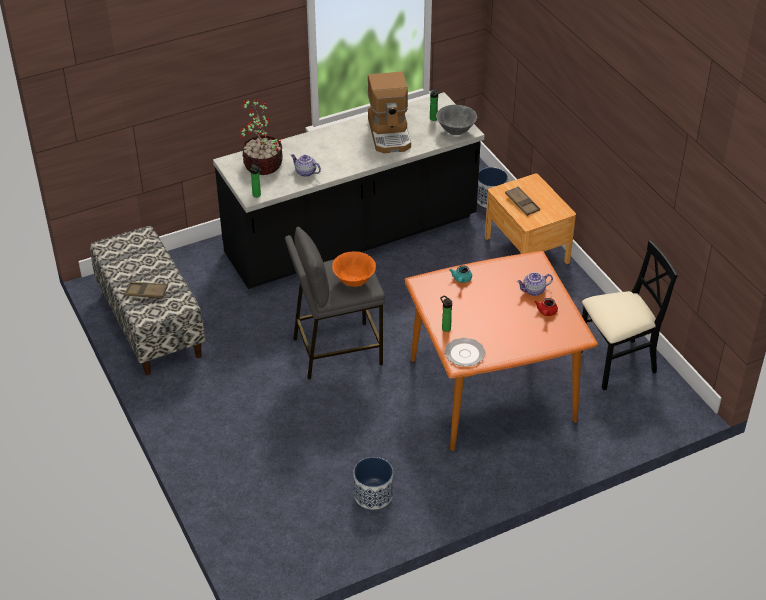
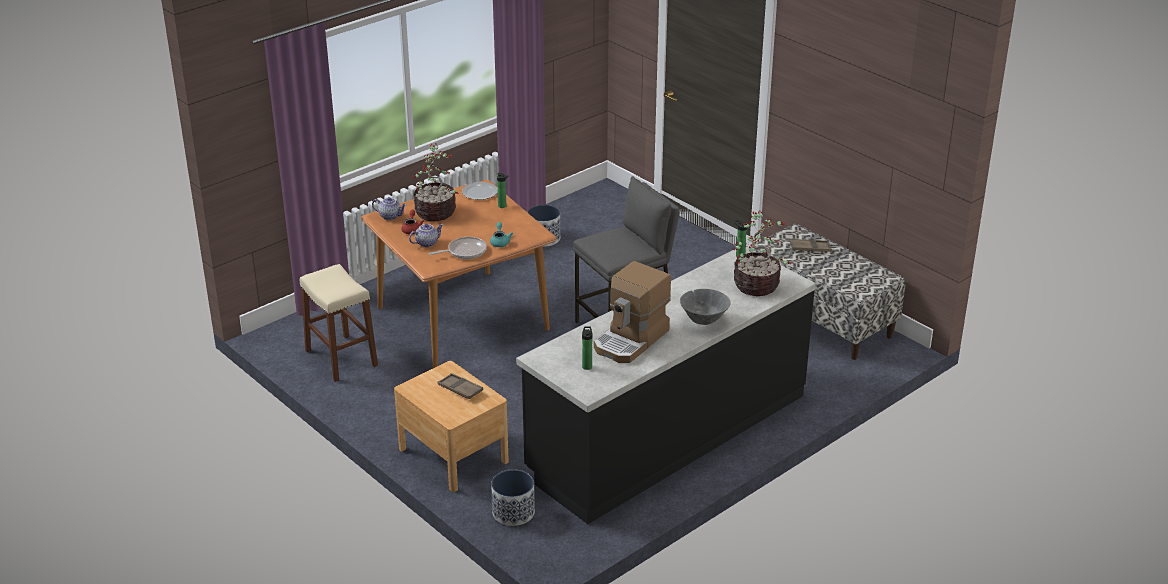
camera: 165 degrees right, 10 degrees down
teapot [291,154,321,177] -> teapot moved to [372,197,407,220]
orange bowl [332,252,376,287] -> none
coffee machine [367,71,411,153] -> coffee machine turned 120 degrees counterclockwise [594,261,671,363]
grey bowl [436,105,477,135] -> grey bowl moved to [680,289,731,325]
black chair [582,240,678,391] -> beige stool [300,264,378,382]
none -> potted plant [413,143,459,221]
none -> frying pan [429,237,487,259]

